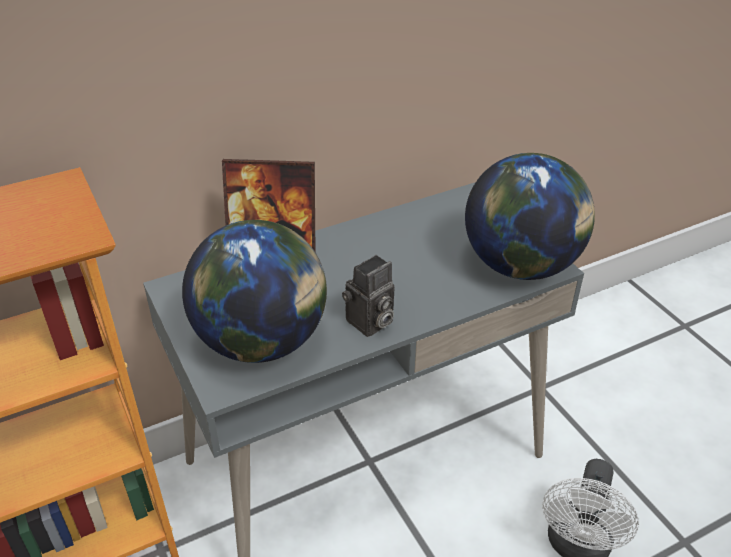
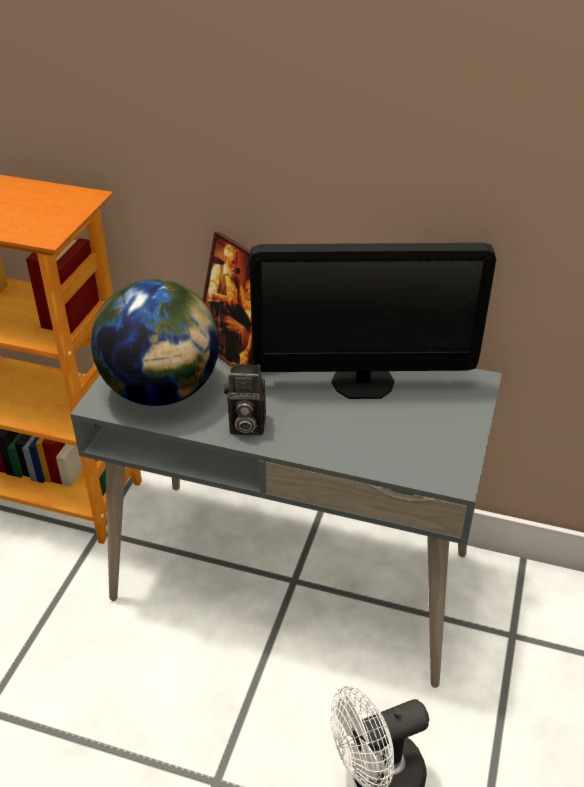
camera: 45 degrees right, 0 degrees up
globe [465,153,595,280] -> none
none -> monitor [249,243,496,399]

